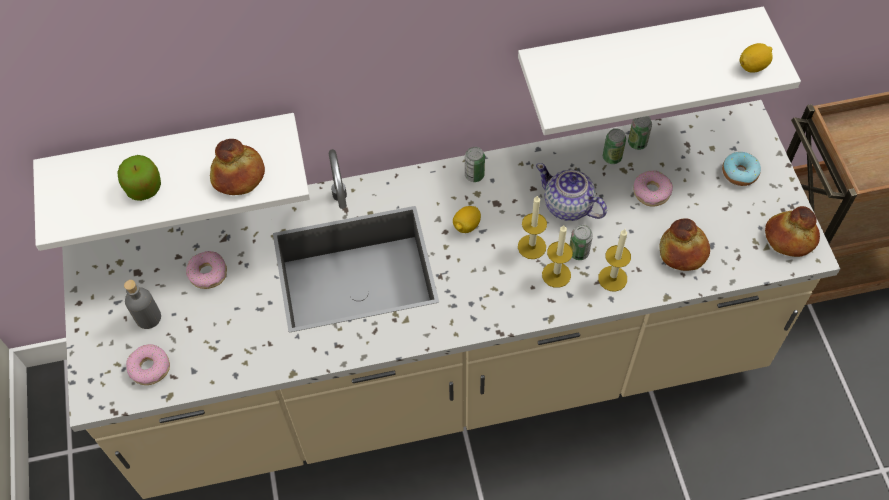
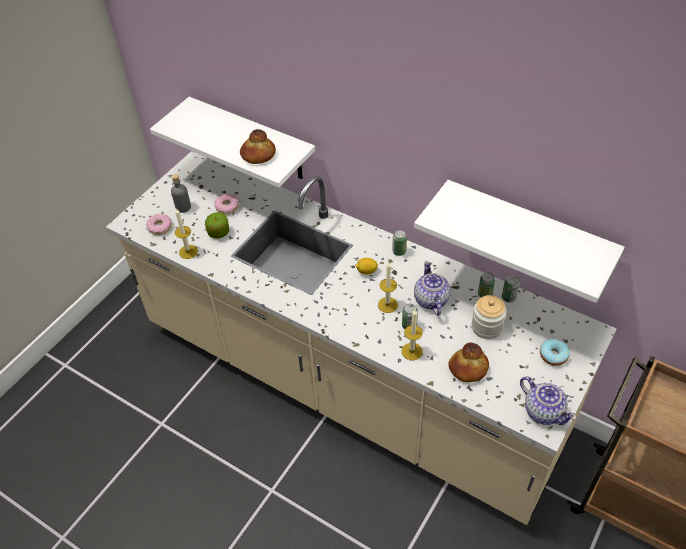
camera: 45 degrees right, 10 degrees down
apple [118,155,161,201] -> apple moved to [205,212,229,239]
candle [542,225,573,288] -> candle moved to [175,208,198,259]
donut [633,171,673,207] -> jar [471,295,507,339]
lemon [740,43,773,73] -> none
bread [765,206,820,257] -> teapot [520,376,577,425]

